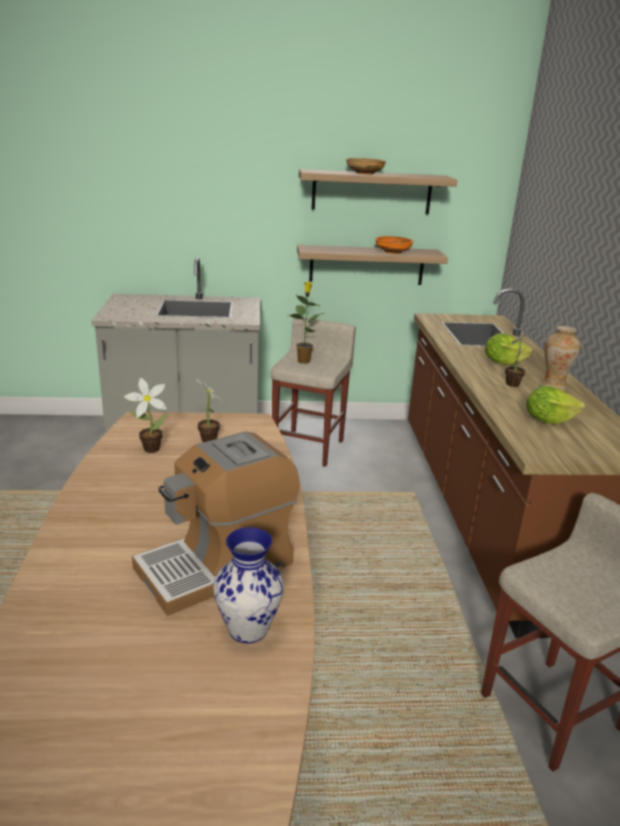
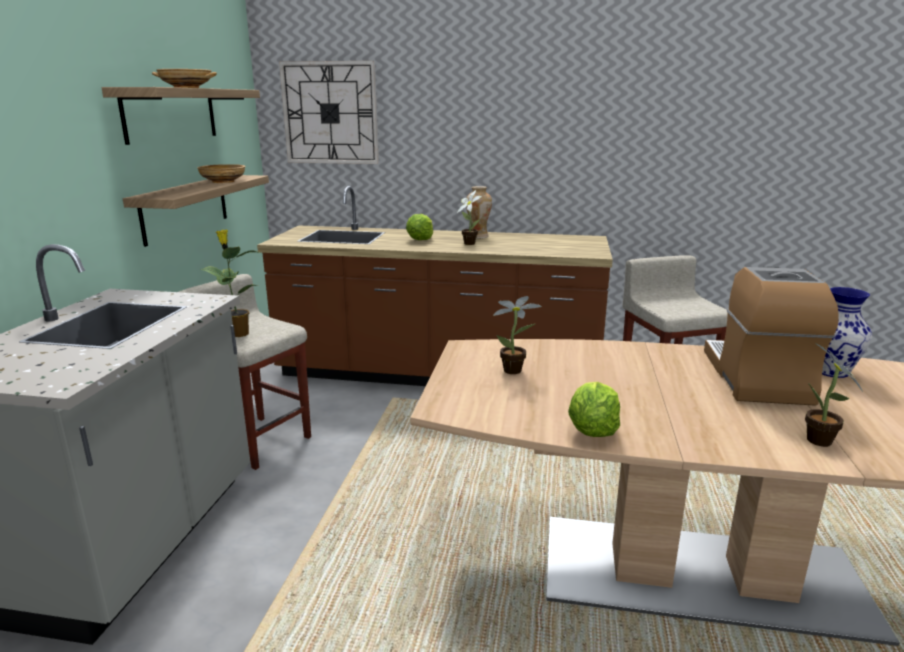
camera: 75 degrees left, 5 degrees down
potted plant [124,378,167,453] -> potted plant moved to [805,342,863,447]
coffee machine [132,431,300,616] -> coffee machine turned 150 degrees counterclockwise [704,267,838,406]
orange bowl [375,236,414,254] -> beige bowl [197,164,245,183]
lettuce [526,385,585,424] -> lettuce moved to [568,382,620,437]
none -> wall clock [279,61,379,164]

